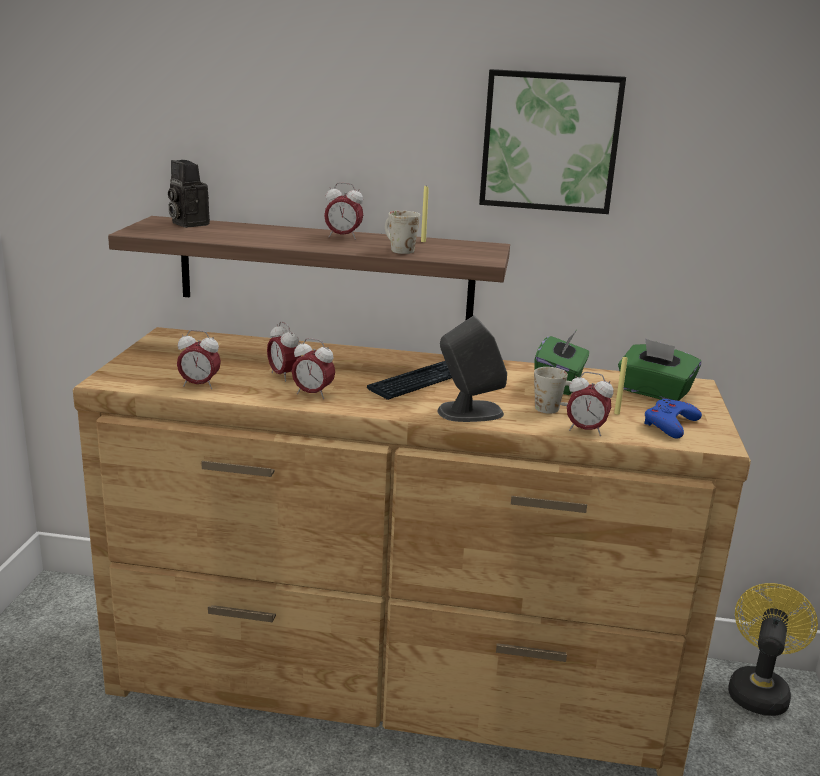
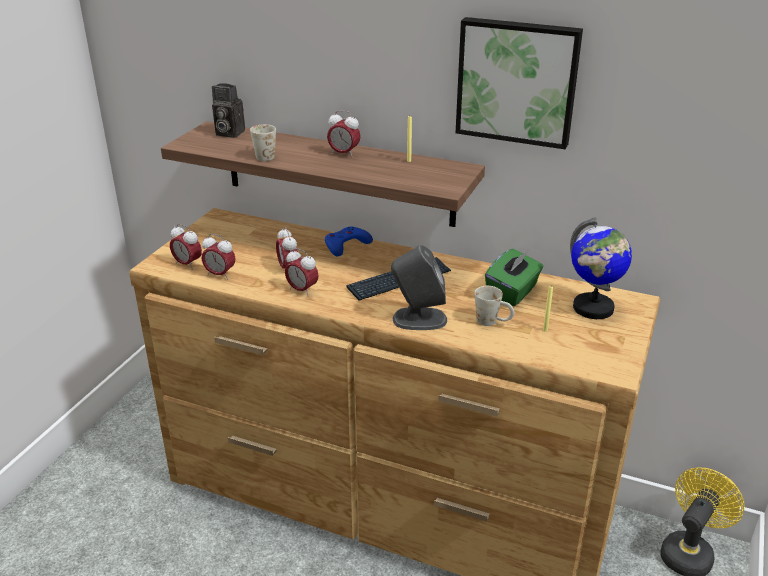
camera: 15 degrees right, 10 degrees up
camera [168,160,210,228] -> camera turned 45 degrees counterclockwise [212,83,245,138]
white mug [385,211,420,254] -> white mug moved to [250,124,276,161]
alarm clock [567,372,614,436] -> alarm clock moved to [170,224,202,270]
green tissue box [618,338,701,401] -> globe [570,217,632,319]
blue game controller [644,399,702,438] -> blue game controller moved to [325,227,373,257]

